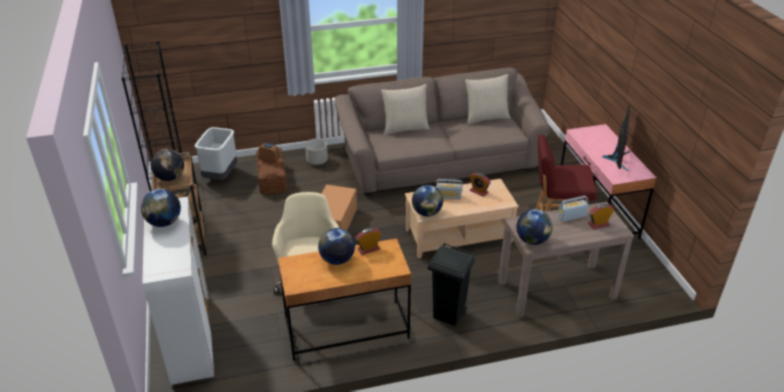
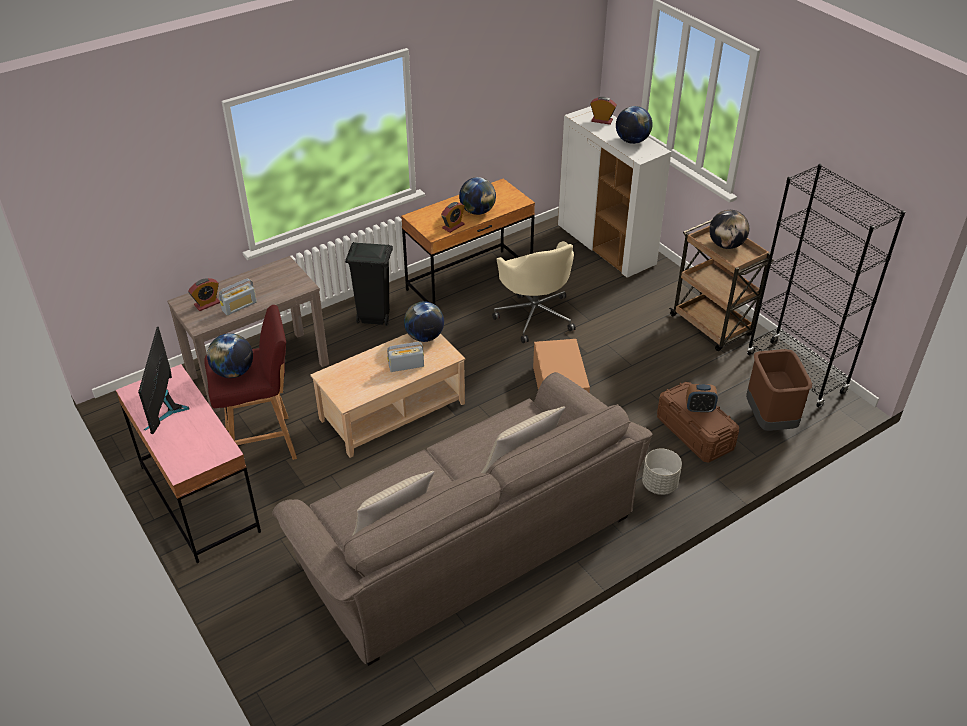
camera: 160 degrees right, 5 degrees up
grey trash can [195,127,237,180] -> brown trash can [746,349,812,431]
alarm clock [470,173,491,197] -> alarm clock moved to [590,97,617,125]
globe [516,209,552,245] -> globe moved to [207,333,253,378]

